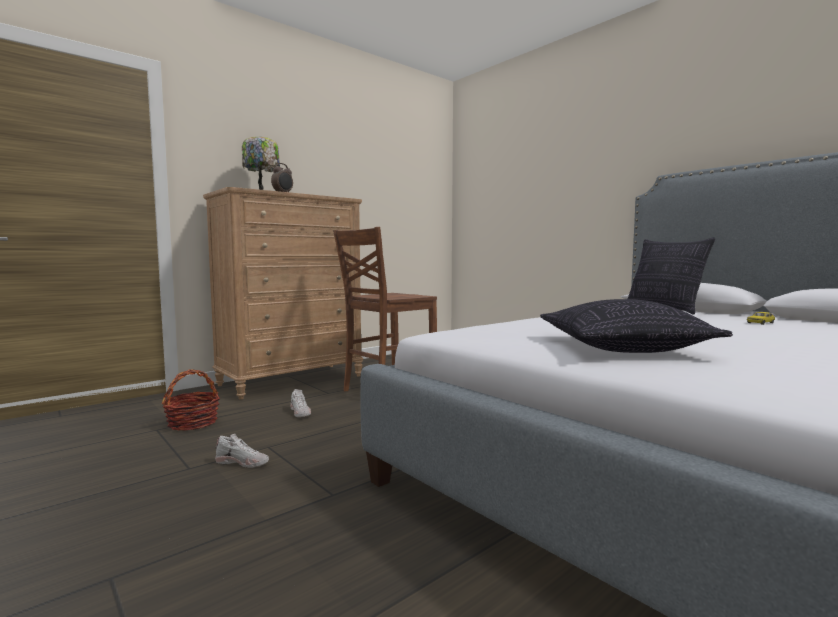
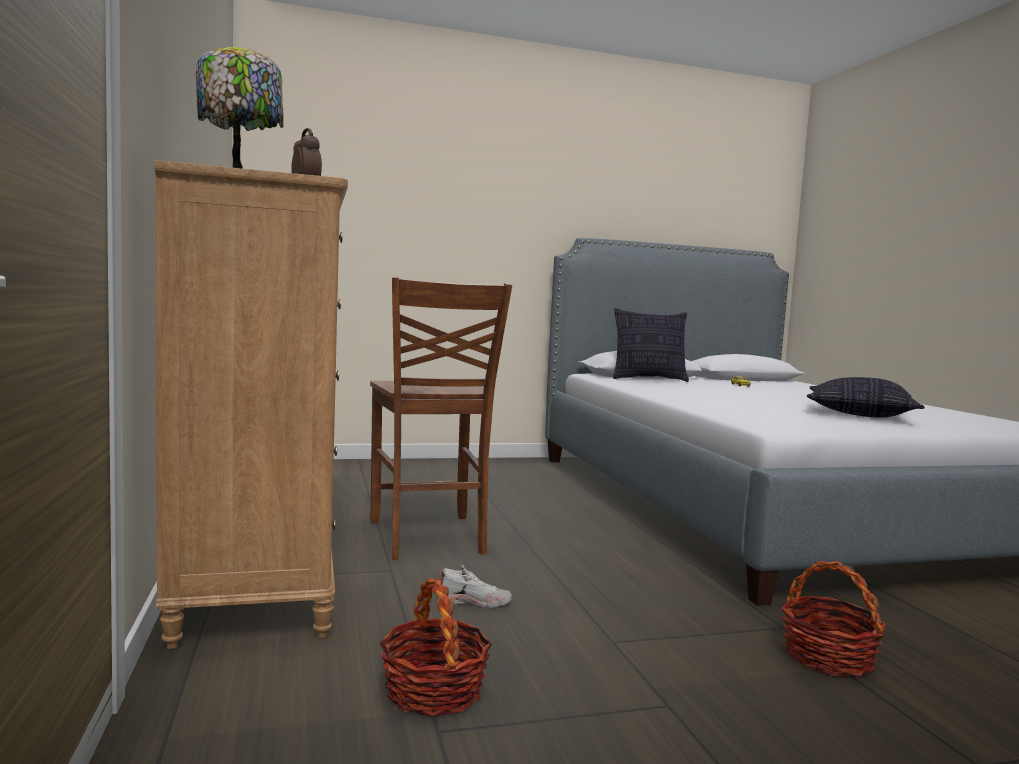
camera: 65 degrees left, 0 degrees up
white shoe [215,434,269,468] -> none
none -> basket [782,561,886,678]

